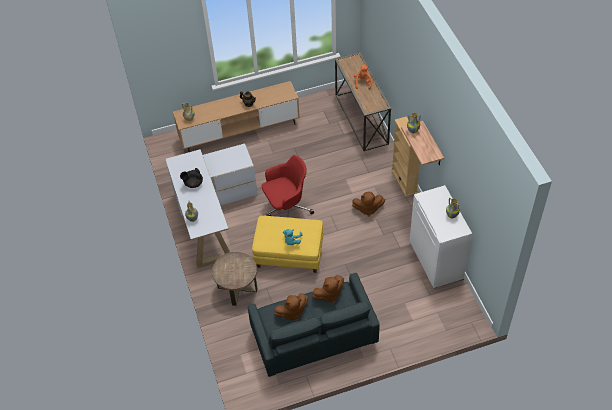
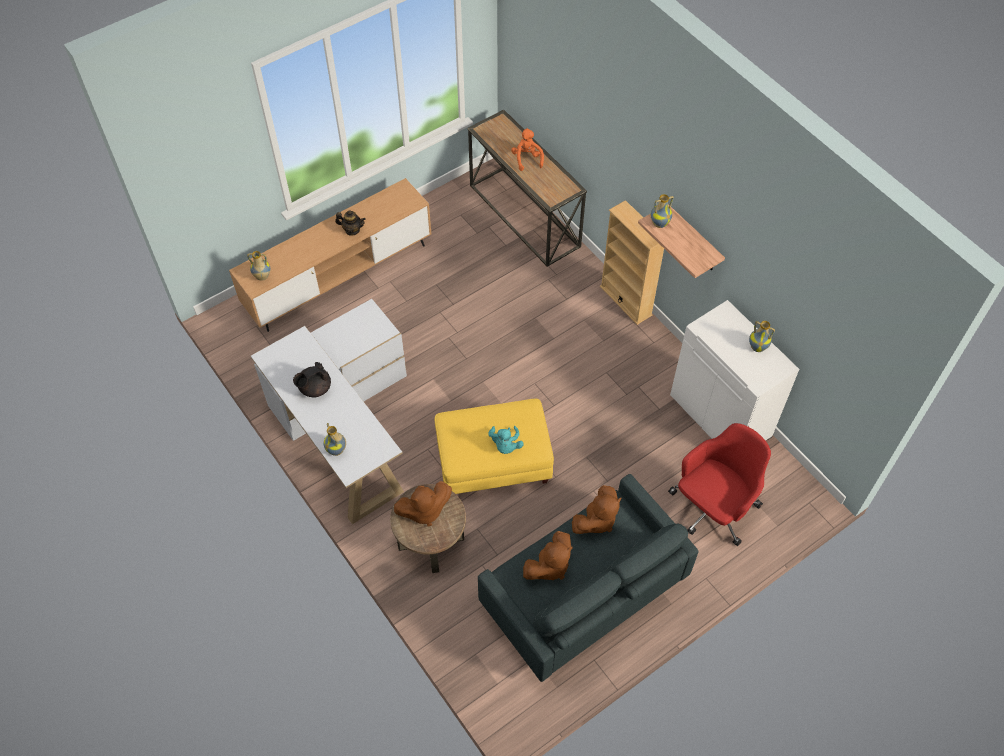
camera: 20 degrees left, 5 degrees up
red office chair [262,155,314,217] -> red office chair moved to [668,423,771,546]
brown plush toy [352,191,385,217] -> brown plush toy moved to [394,481,452,526]

